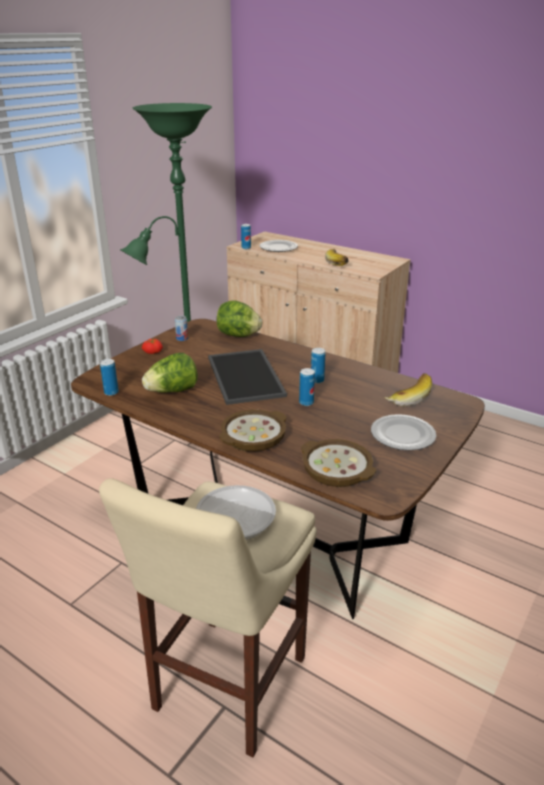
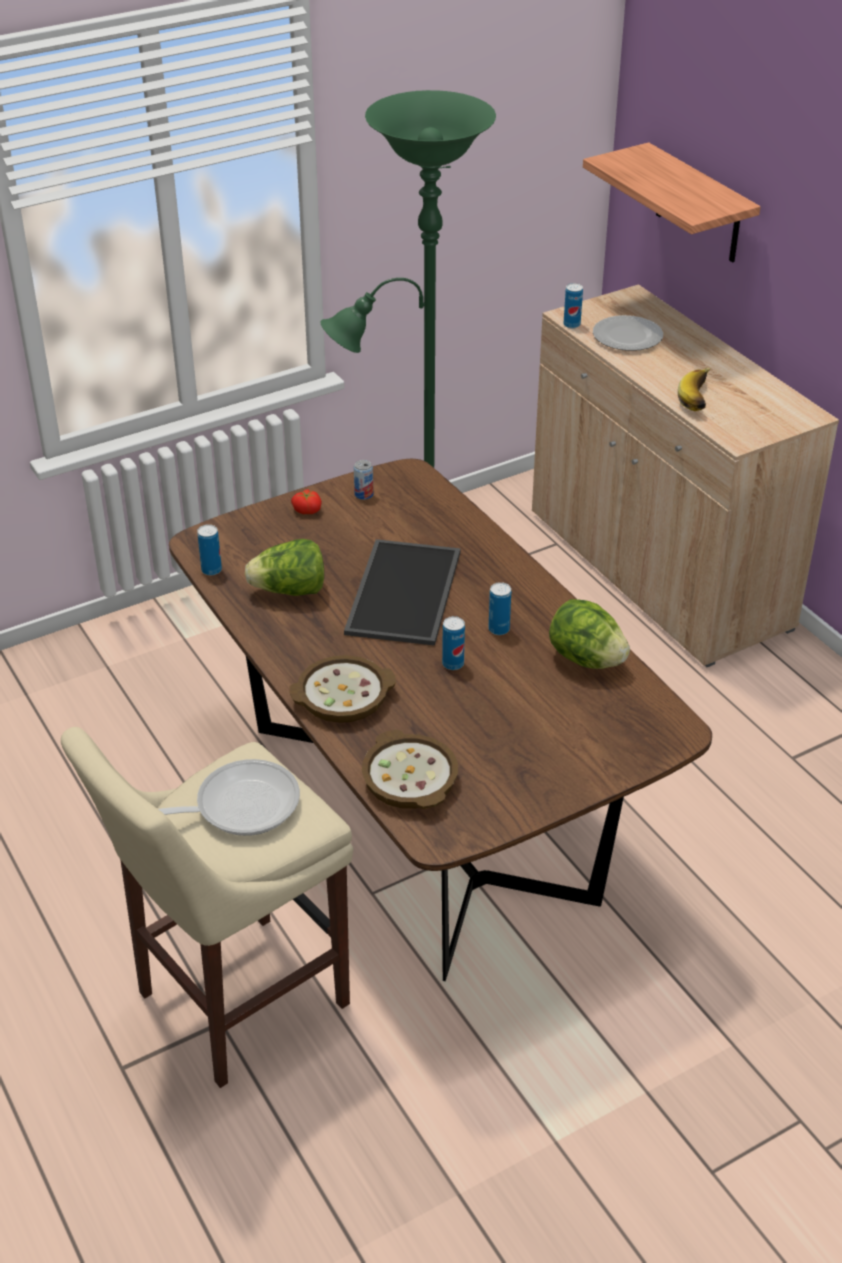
camera: 25 degrees right, 10 degrees up
lettuce [217,300,262,337] -> lettuce moved to [549,599,630,669]
plate [371,414,436,450] -> none
banana [385,373,432,407] -> none
none -> shelf [583,142,761,262]

